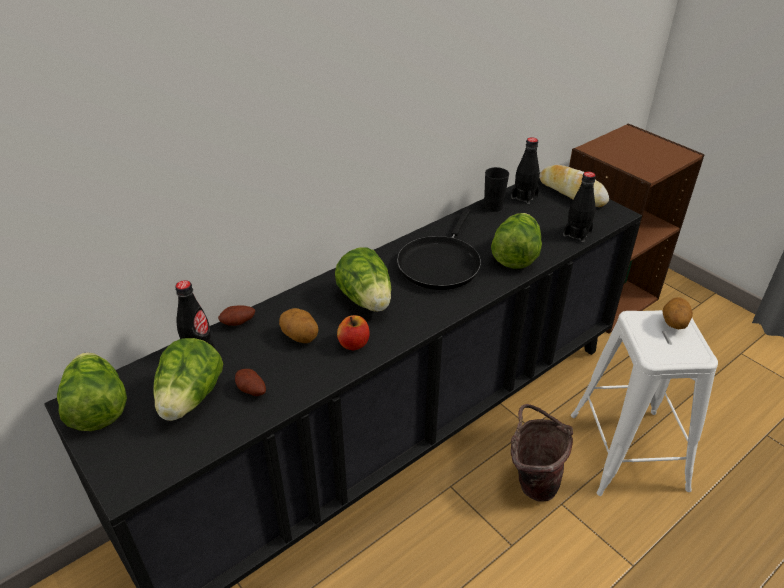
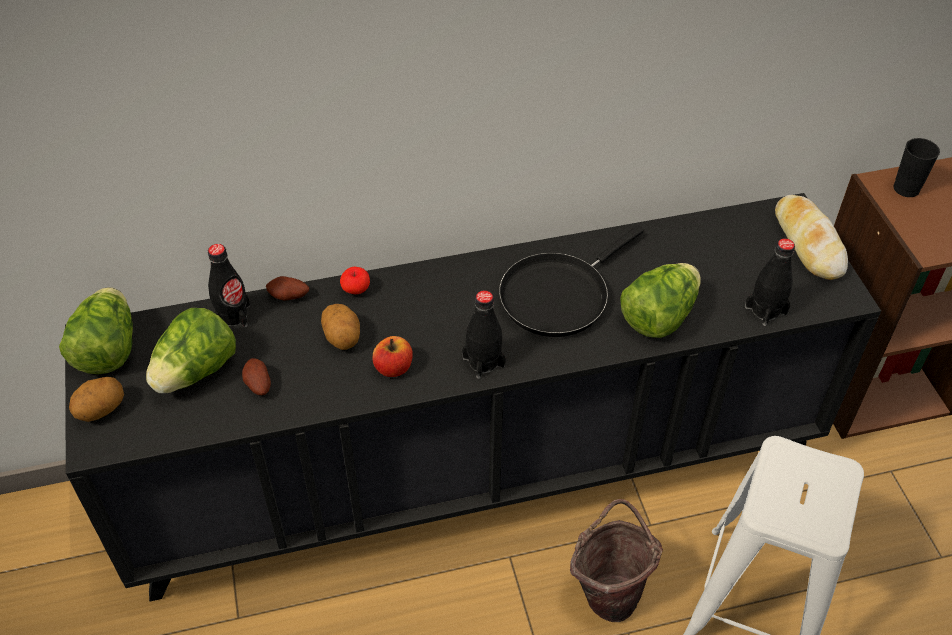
camera: 25 degrees right, 10 degrees up
lettuce [335,247,391,312] -> none
black cup [484,167,509,212] -> black cup moved to [893,138,940,197]
black bottle [511,137,540,204] -> black bottle moved to [462,290,506,379]
potato [662,297,693,329] -> potato moved to [69,377,124,422]
none -> apple [340,267,370,294]

